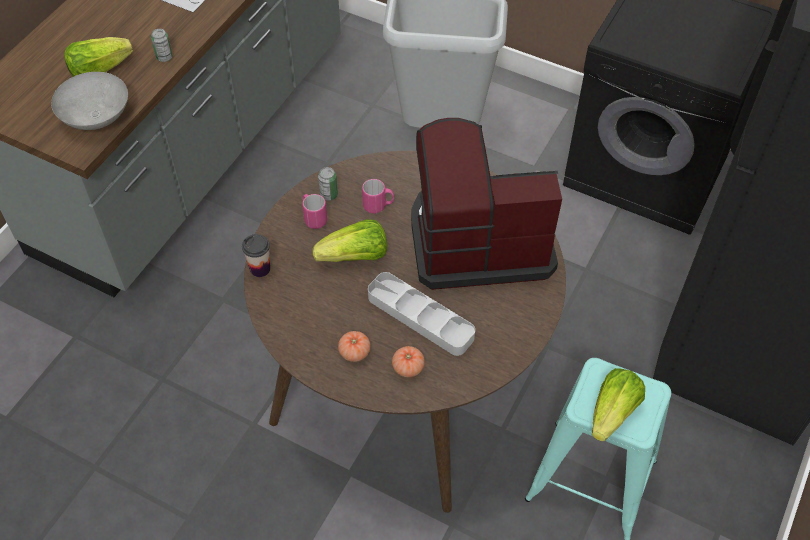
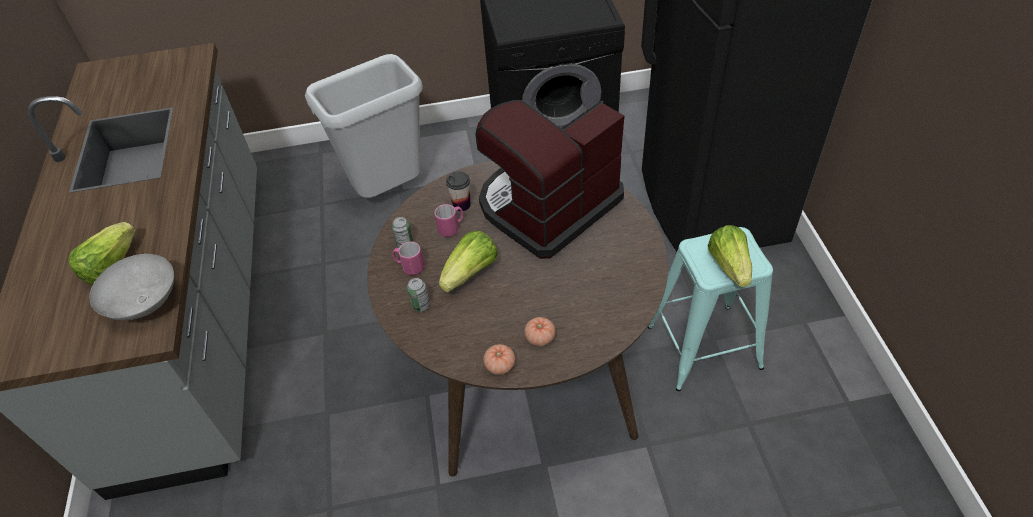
camera: 35 degrees left, 5 degrees down
can [151,29,173,62] -> can moved to [407,278,430,312]
cup [242,234,270,277] -> cup moved to [446,171,470,212]
grey tray [368,272,475,356] -> none
tomato [392,346,425,377] -> tomato moved to [483,344,515,375]

